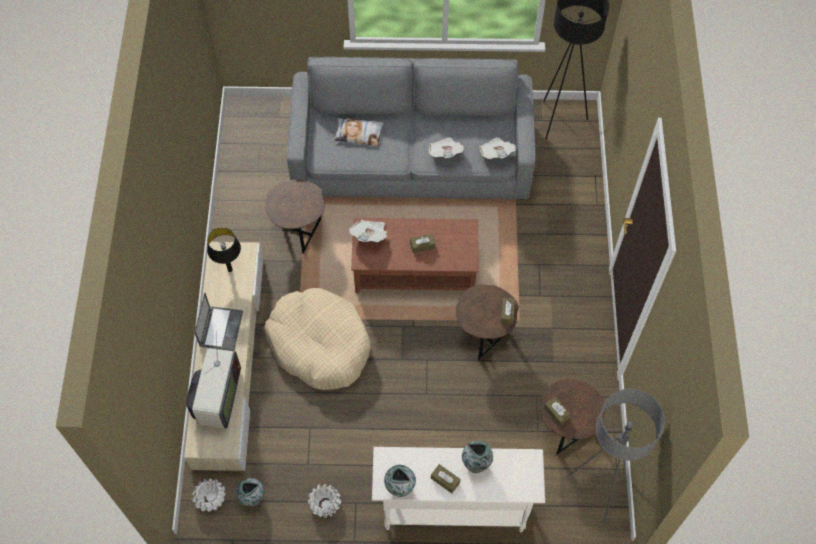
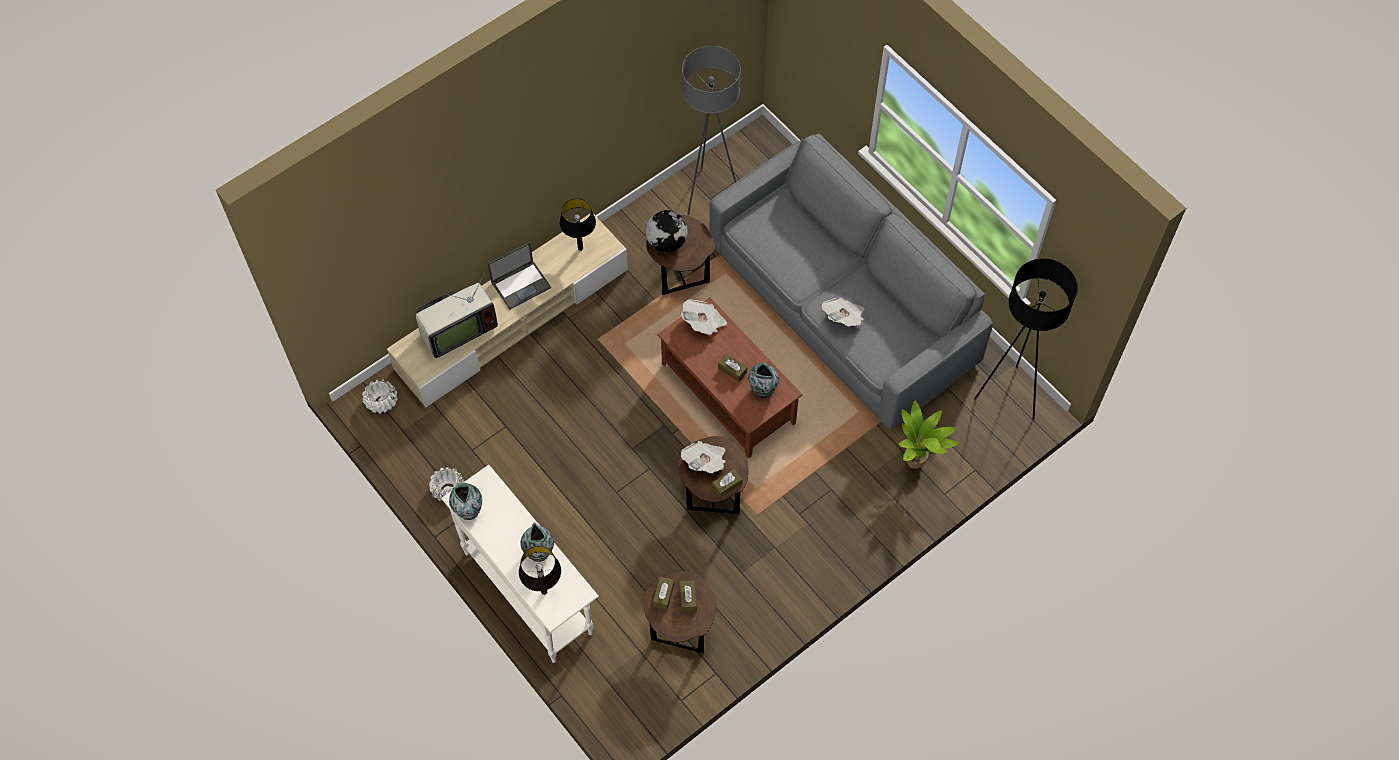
camera: 50 degrees right, 0 degrees up
vase [236,478,264,507] -> vase moved to [748,362,779,398]
beige dog bed [264,288,370,390] -> none
pillow [335,118,384,146] -> none
brown tissue box [431,464,461,493] -> brown tissue box moved to [680,580,696,612]
newspaper [479,137,516,159] -> newspaper moved to [681,441,726,473]
grey floor lamp [566,389,665,523] -> grey floor lamp moved to [682,46,741,215]
none -> black table lamp [519,546,561,595]
none -> globe [645,210,688,252]
none -> potted plant [898,400,959,469]

